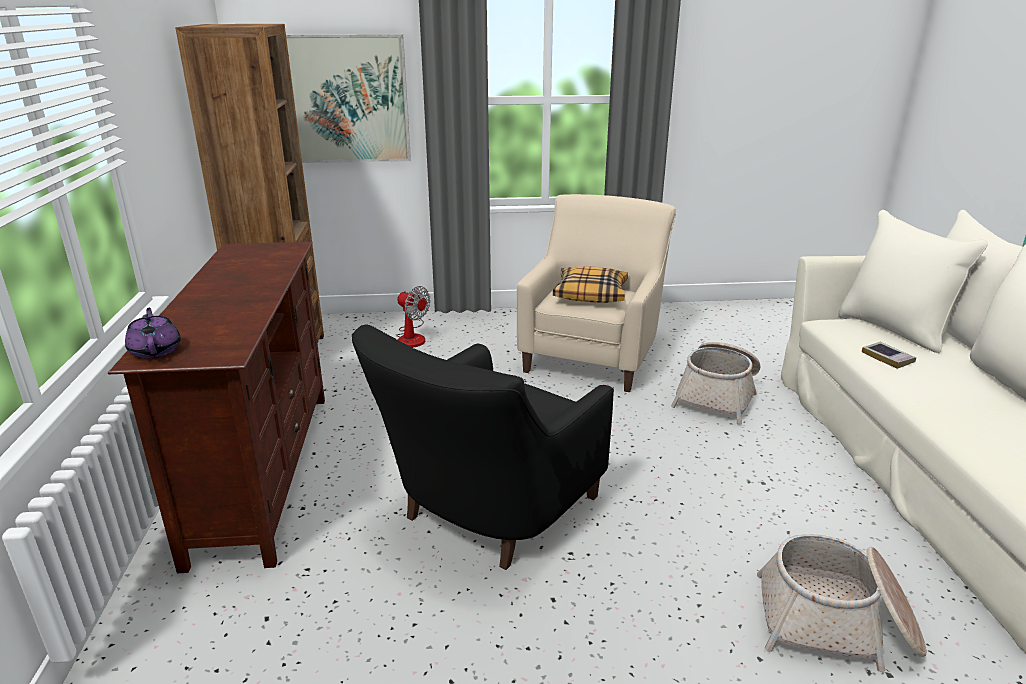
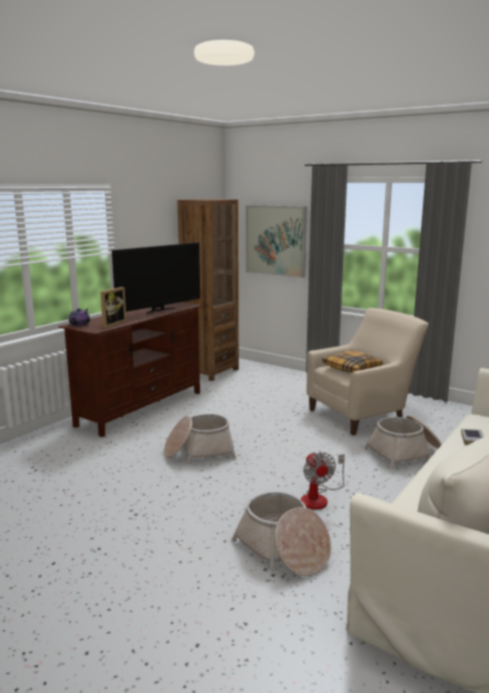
camera: 40 degrees right, 10 degrees down
black armchair [352,324,614,570] -> basket [164,414,236,464]
fan [396,286,431,347] -> fan moved to [301,452,345,510]
none -> picture frame [101,287,126,328]
none -> television [112,242,200,314]

